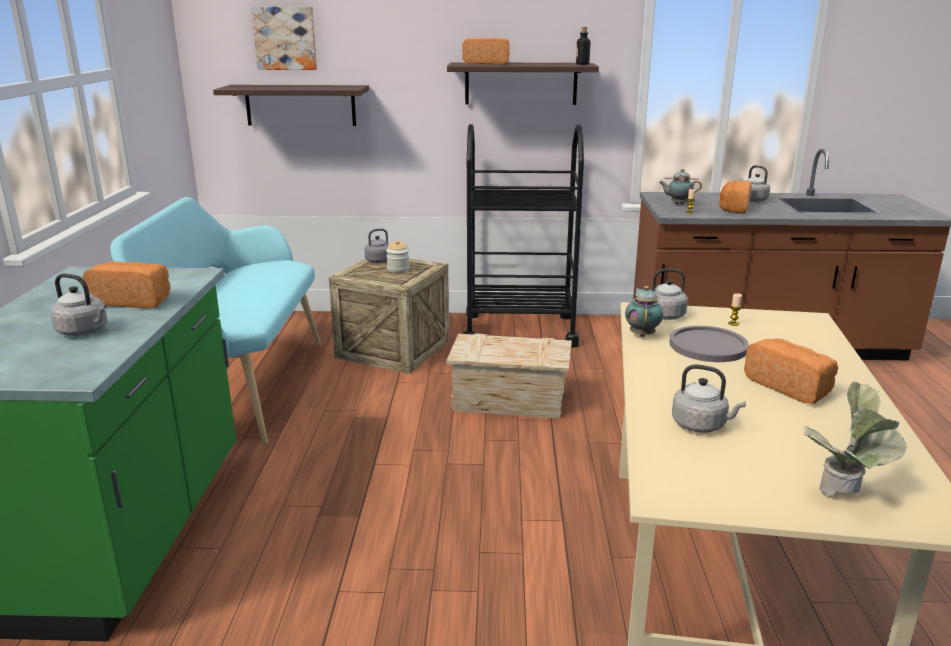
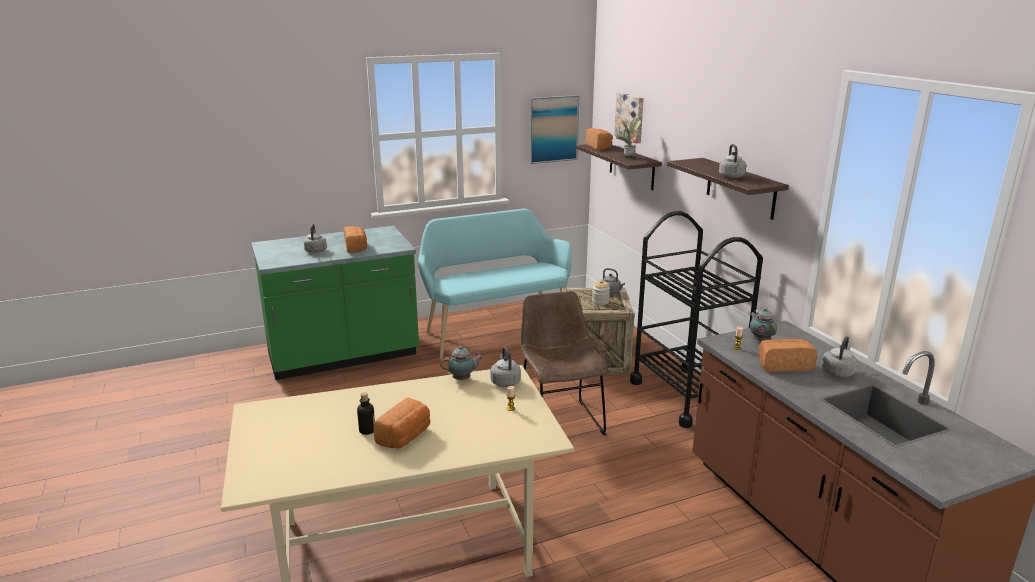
camera: 65 degrees right, 0 degrees up
crate [446,333,572,419] -> brown chair [521,291,609,435]
bread [462,38,510,64] -> bread moved to [586,128,613,150]
bottle [576,27,591,65] -> bottle moved to [357,392,375,435]
grey plate [670,326,749,362] -> none
grey kettle [672,364,746,433] -> grey kettle moved to [719,144,746,178]
potted plant [803,381,907,496] -> potted plant moved to [616,118,641,157]
none -> picture [529,95,579,164]

